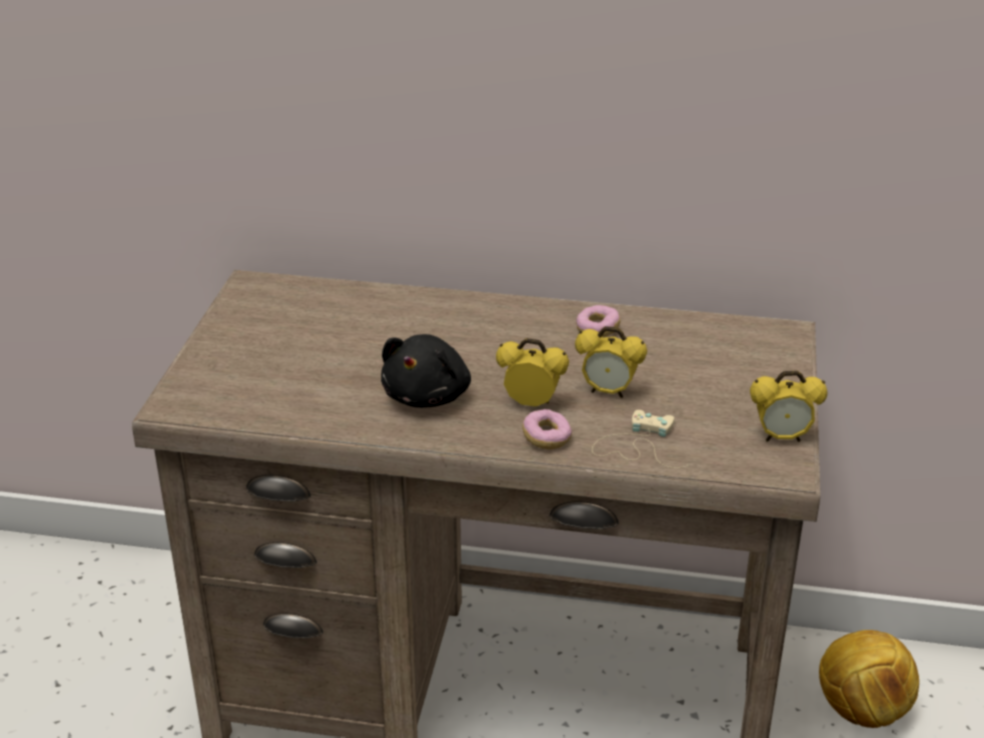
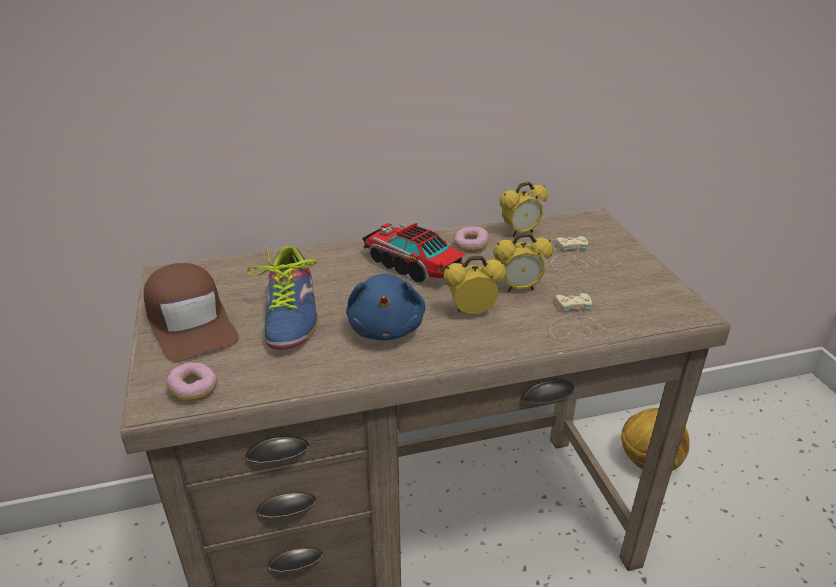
camera: 25 degrees left, 0 degrees up
black plush toy [381,334,471,408] -> blue plush toy [346,274,426,340]
donut [522,409,572,449] -> donut moved to [166,362,217,402]
alarm clock [750,371,827,442] -> alarm clock moved to [500,181,548,237]
none -> brown cap [144,263,239,362]
none -> shoe [247,244,318,350]
none -> toy truck [362,223,465,285]
none -> beige game controller [551,236,622,271]

